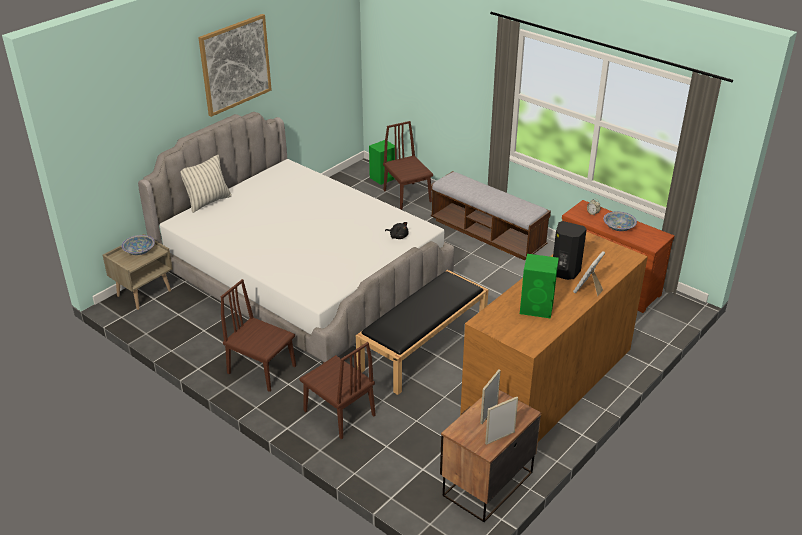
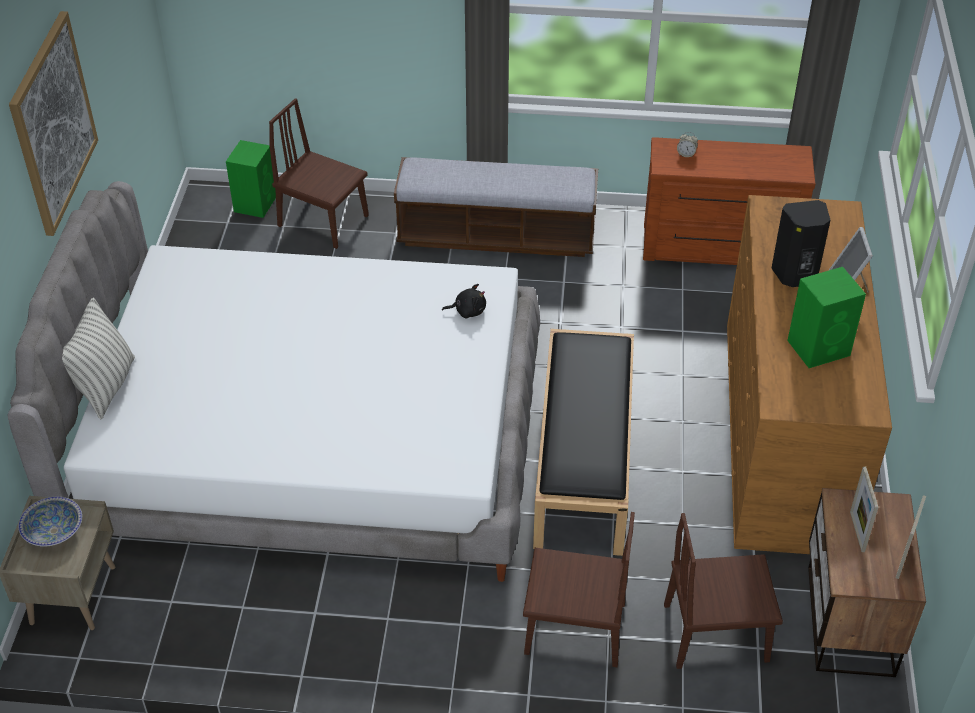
camera: 35 degrees left, 10 degrees up
brown chair [221,279,296,392] -> brown chair moved to [664,513,783,669]
bowl [603,211,637,231] -> none

